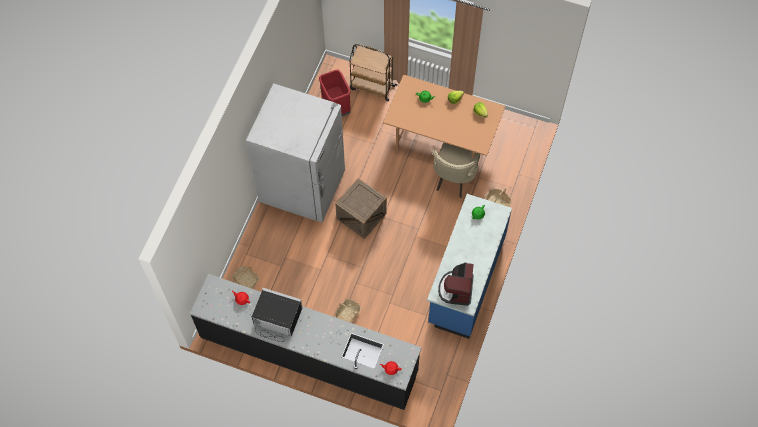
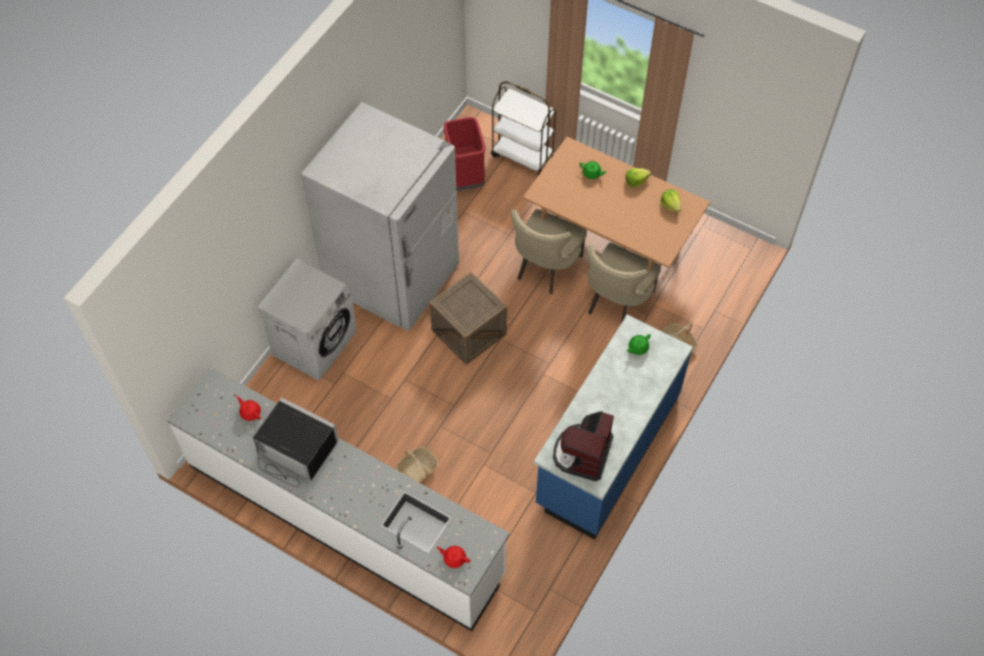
camera: 10 degrees right, 5 degrees down
black counter [190,274,422,410] -> white counter [167,367,510,631]
basket [232,266,259,289] -> none
brown cart [350,44,397,101] -> white cart [491,82,556,176]
none -> white washing machine [257,259,356,381]
none -> beige chair [511,209,587,294]

